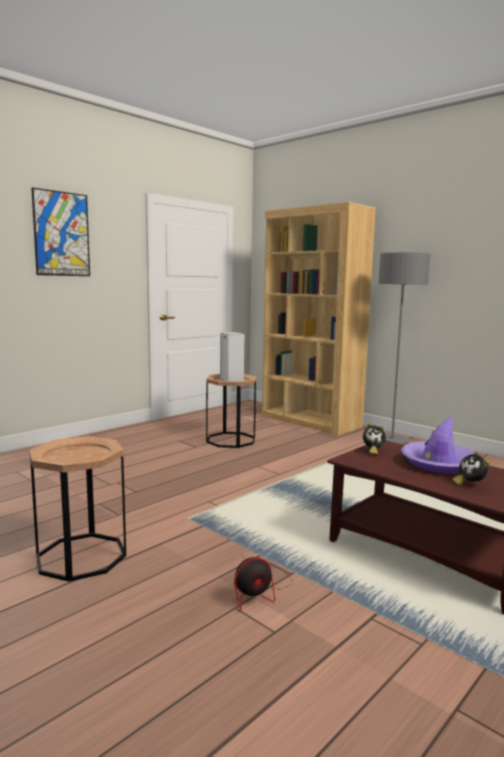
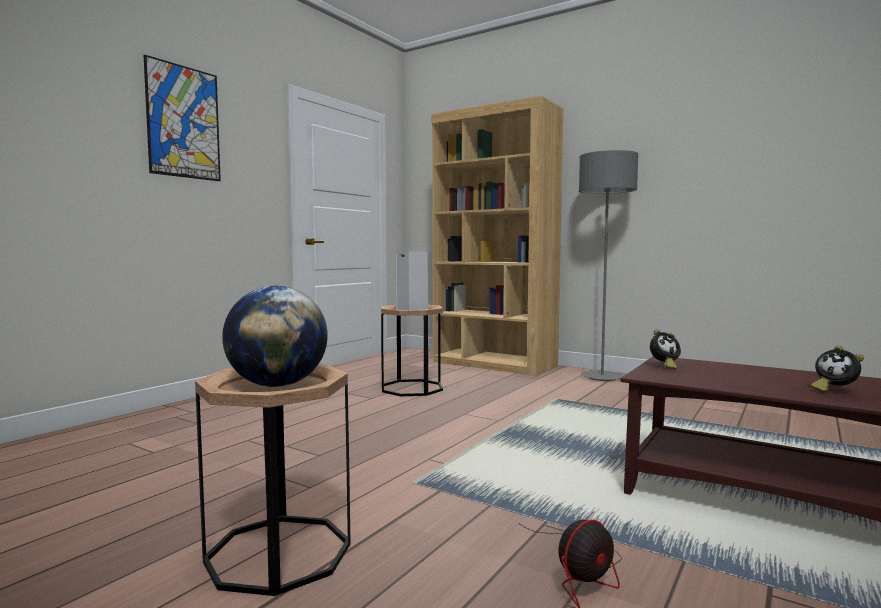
camera: 10 degrees left, 5 degrees down
purple hat [401,416,475,474] -> none
none -> globe [222,286,328,387]

